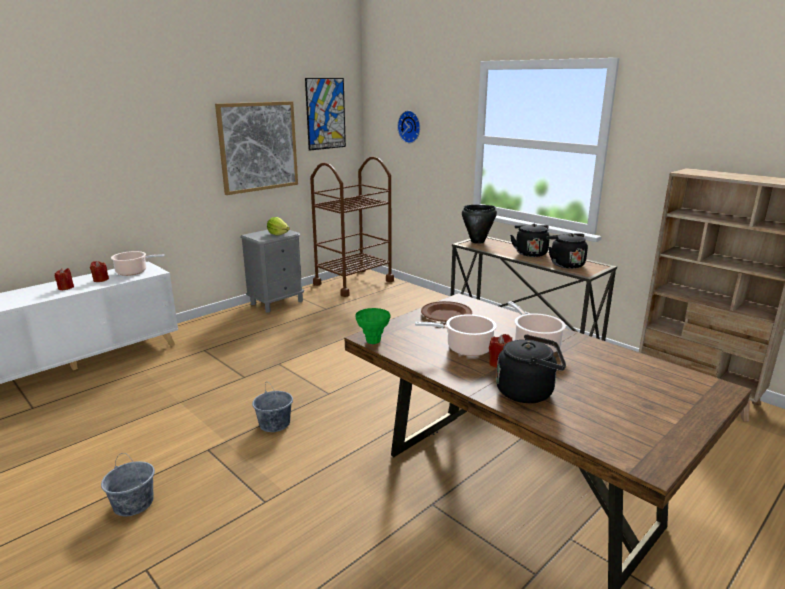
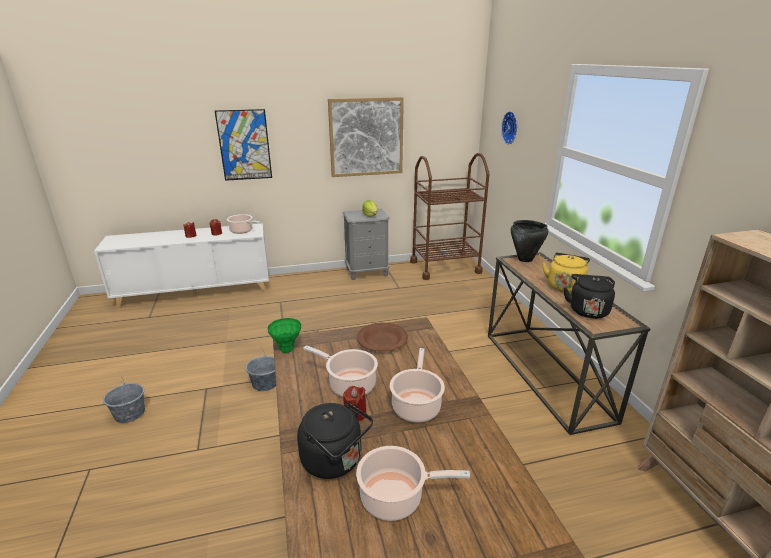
camera: 30 degrees right, 5 degrees up
picture [305,78,346,151] -> picture moved to [215,109,272,181]
black kettle [510,224,550,257] -> yellow kettle [542,252,590,293]
none -> cooking pot [356,446,470,521]

